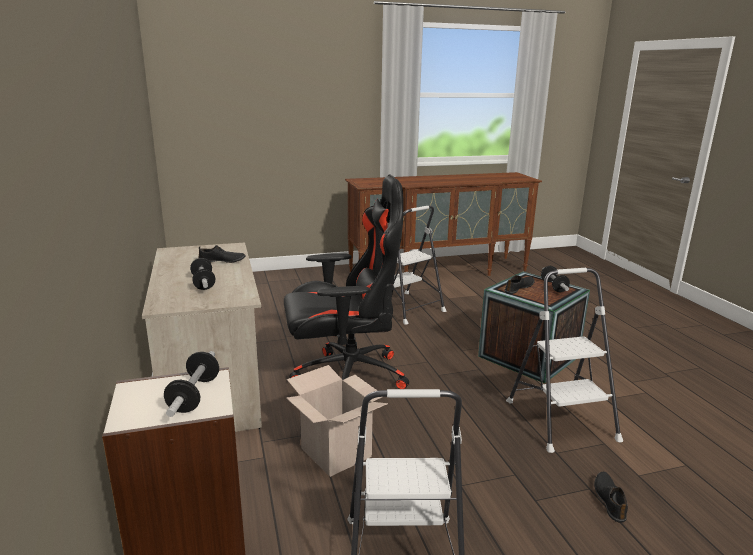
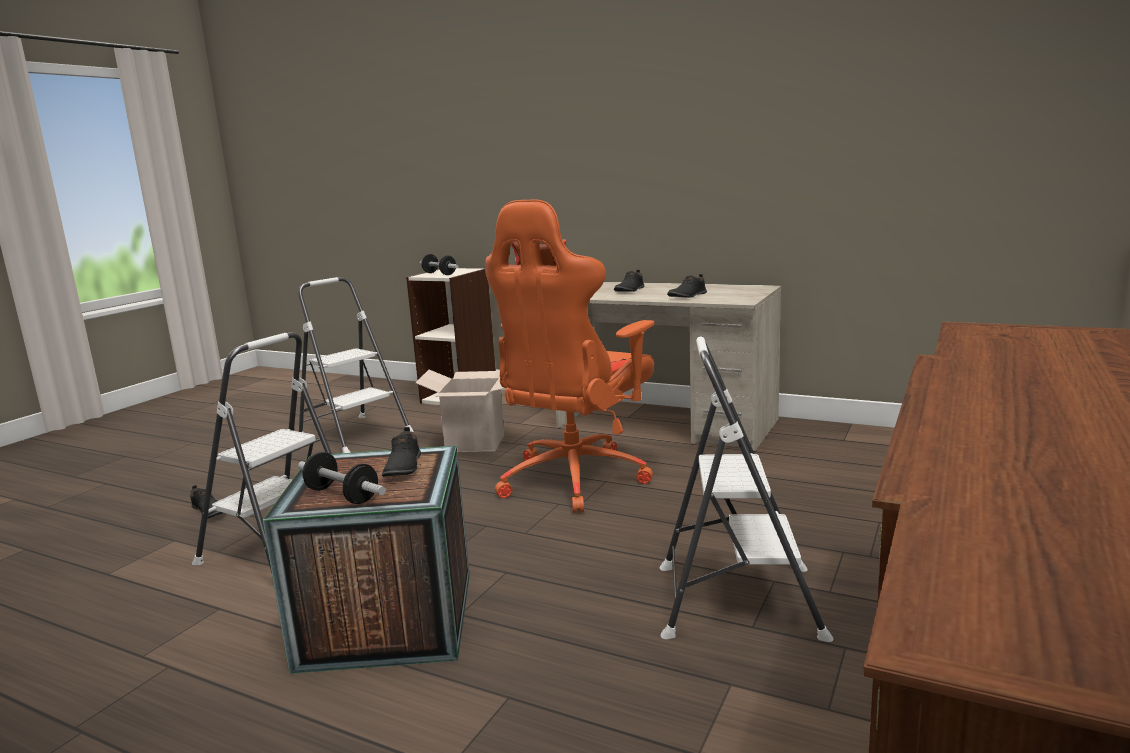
camera: 135 degrees right, 5 degrees down
dumbbell [190,258,215,290] -> black shoe [614,270,645,292]
black office chair [284,174,409,389] -> orange office chair [485,199,654,513]

